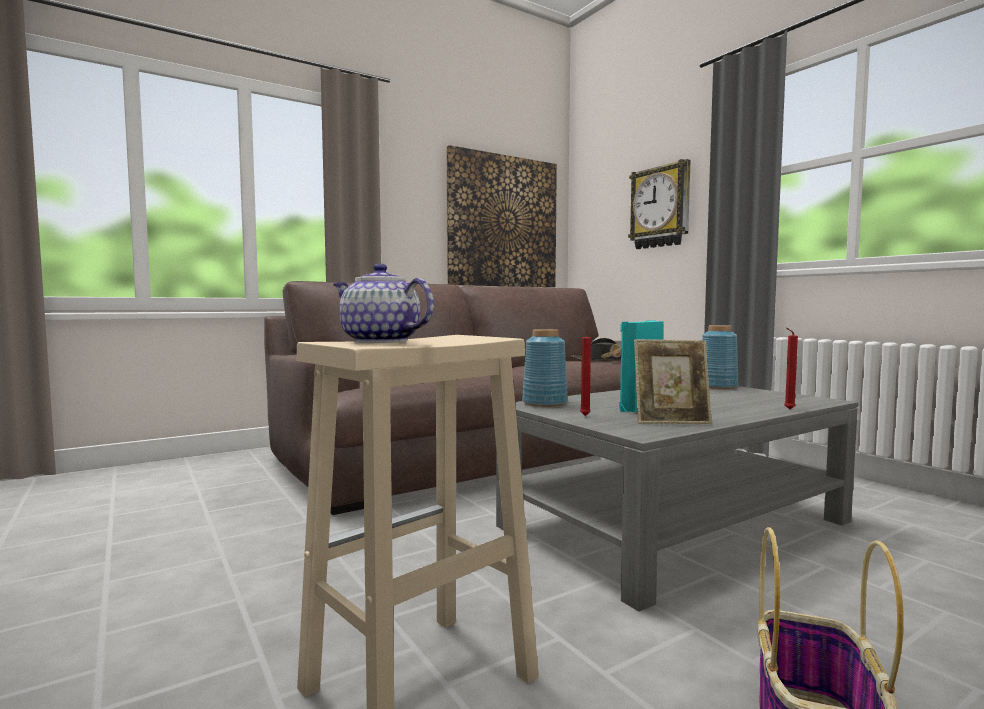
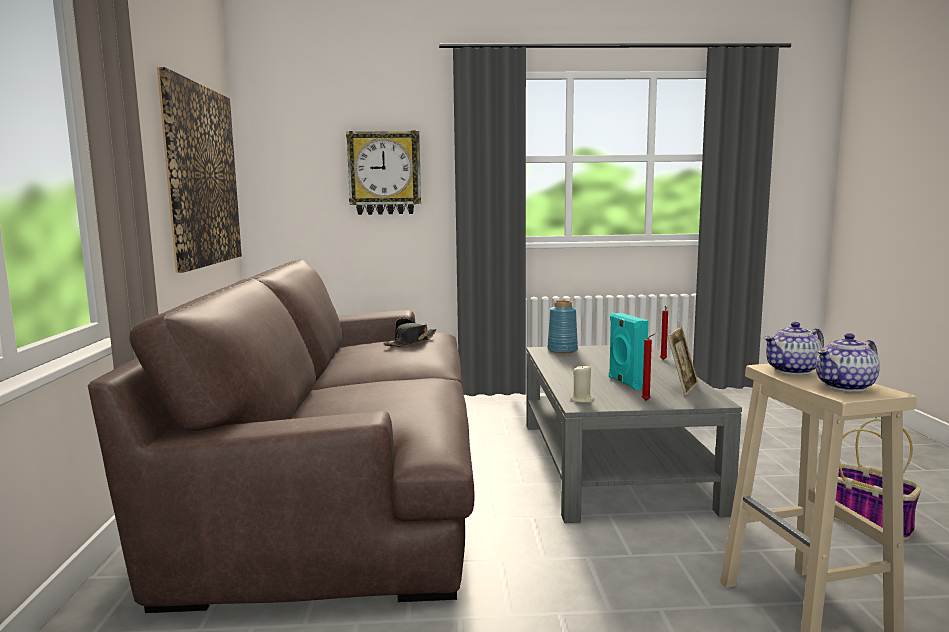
camera: 60 degrees left, 5 degrees up
blue vase [522,329,568,407] -> beige candle [571,364,594,403]
none -> teapot [764,322,824,375]

